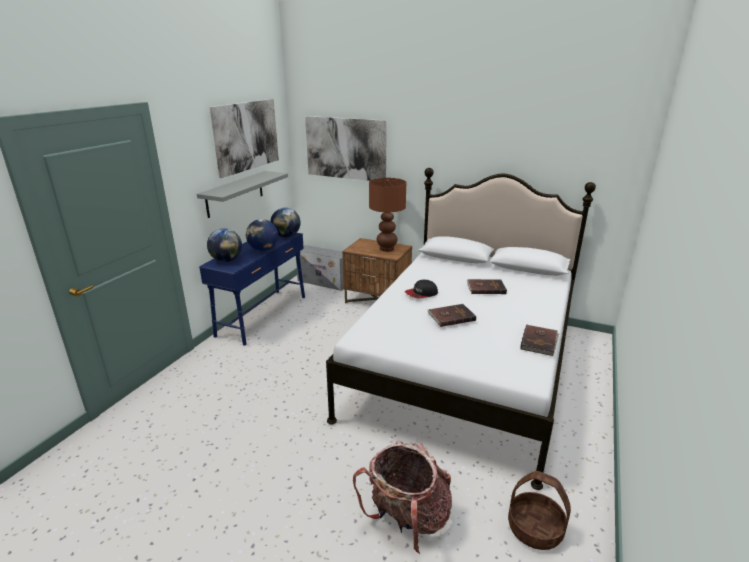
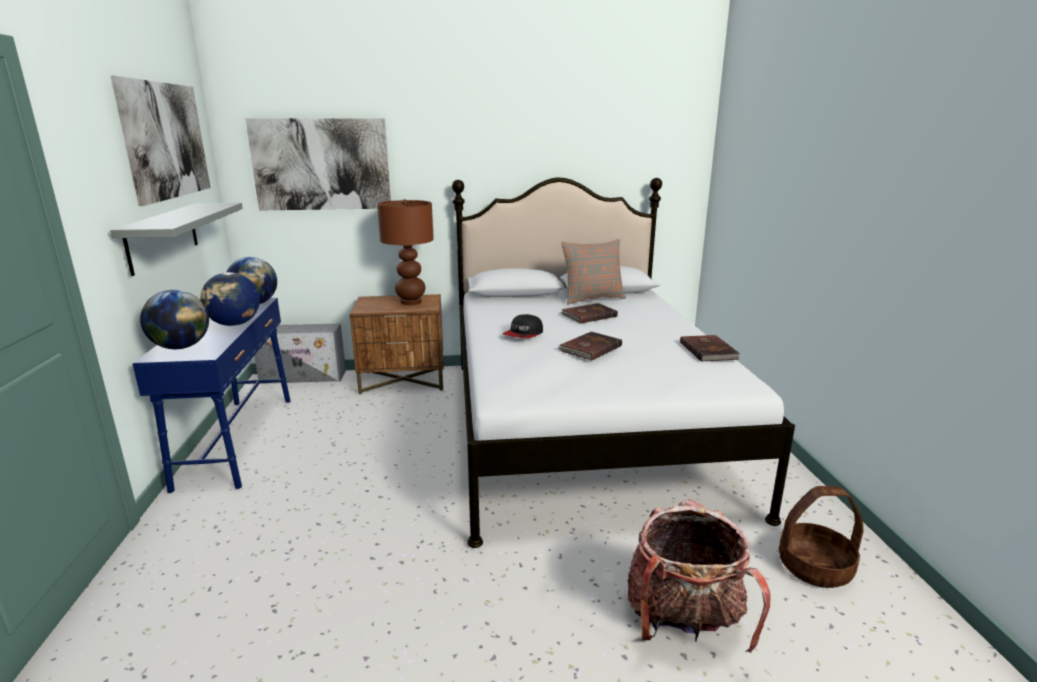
camera: 30 degrees left, 5 degrees down
none -> grey pillow [562,239,626,305]

